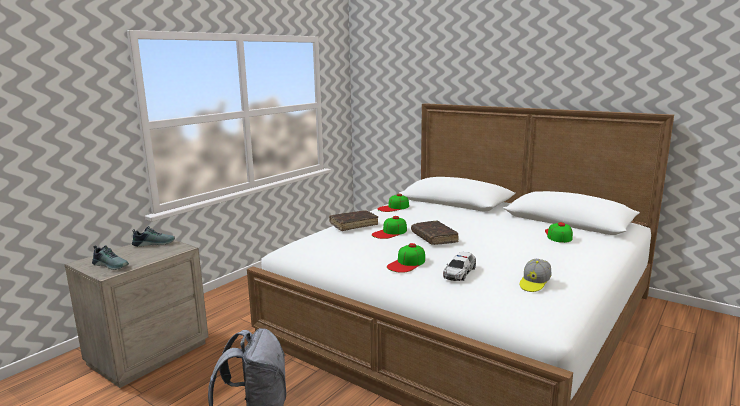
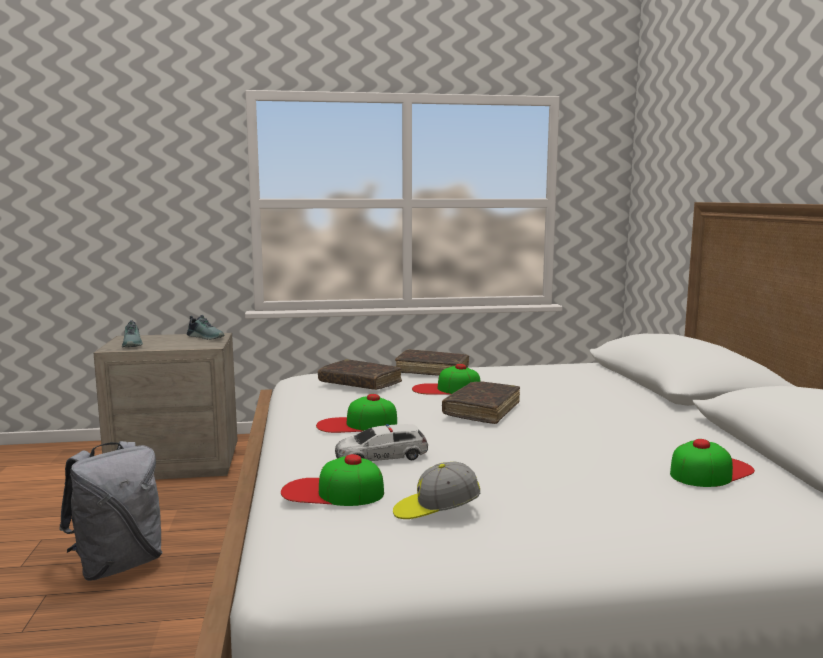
camera: 45 degrees right, 5 degrees down
cap [378,194,409,212] -> cap moved to [281,454,384,506]
none -> brown book [318,359,402,390]

